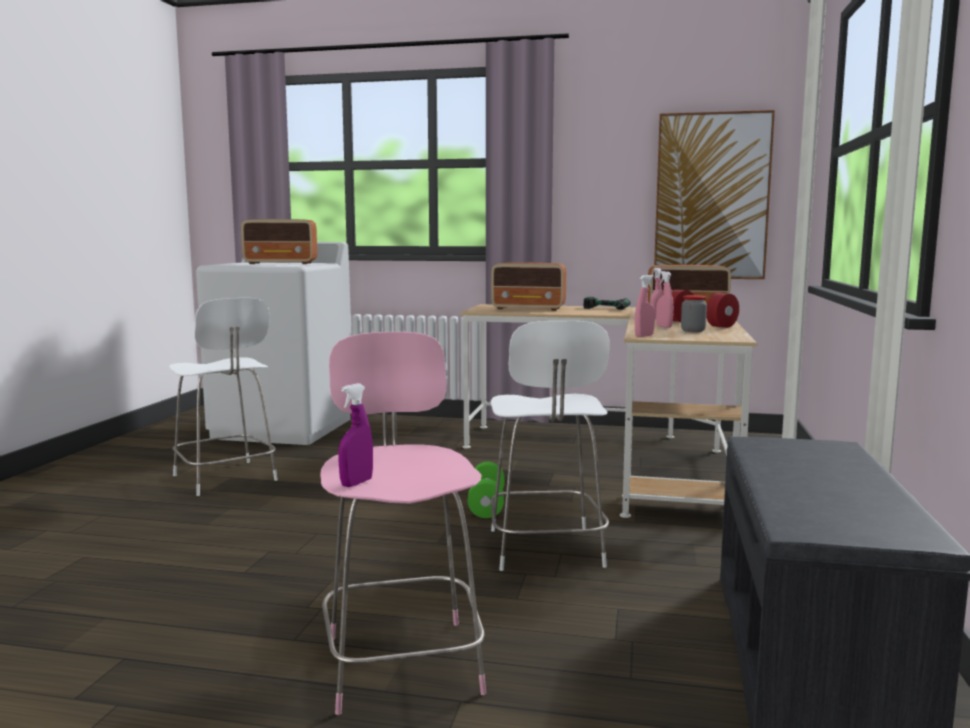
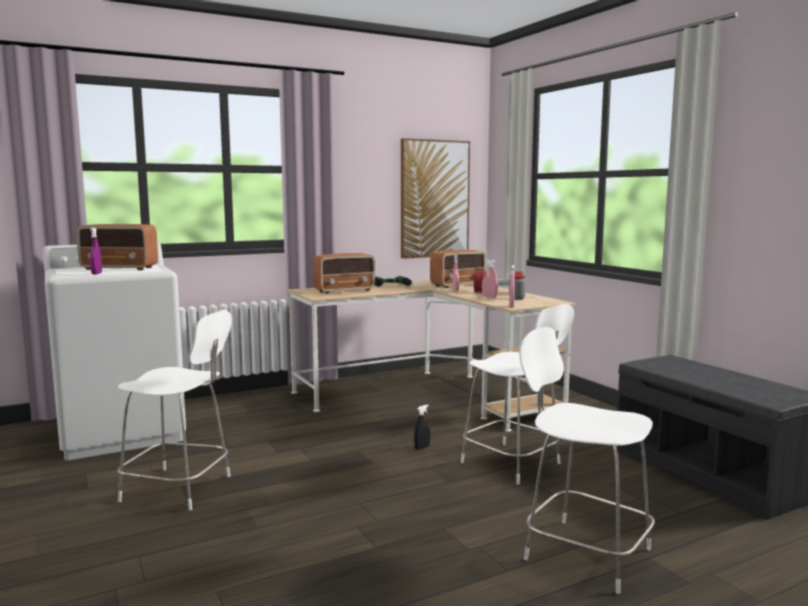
camera: 40 degrees left, 0 degrees up
radio [241,219,317,264] -> radio turned 45 degrees clockwise [76,224,158,270]
pink stool [320,332,486,715] -> white stool [519,327,655,594]
purple spray bottle [339,383,373,487] -> purple spray bottle moved to [90,228,102,275]
green dumbbell [468,462,505,518] -> black spray bottle [414,405,430,450]

